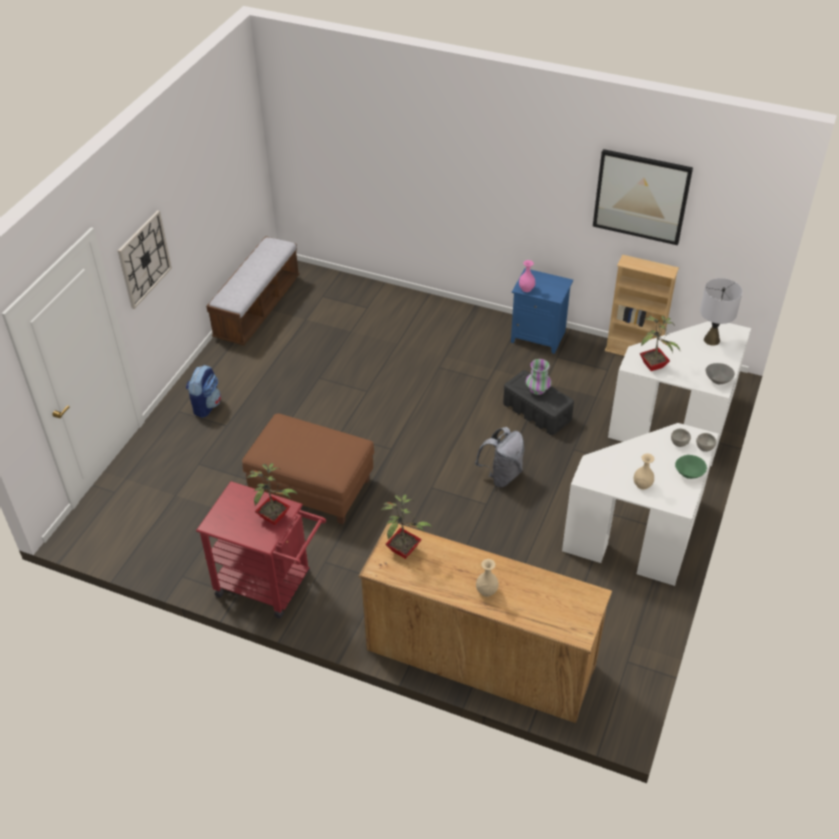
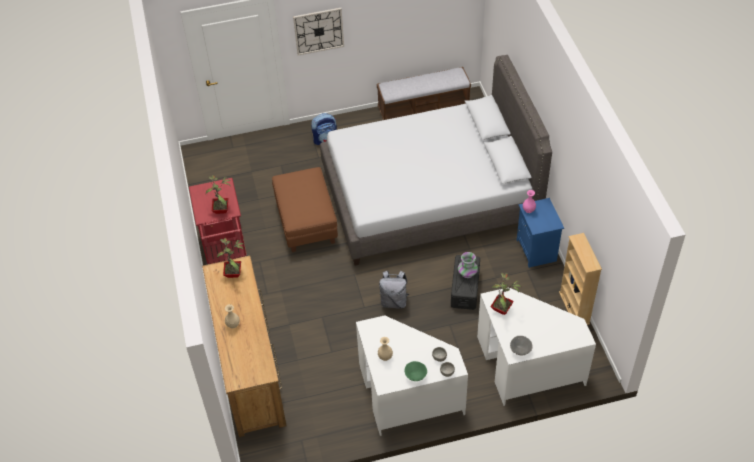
camera: 55 degrees right, 5 degrees up
picture [593,149,693,245] -> none
grey table lamp [700,278,743,346] -> none
none -> grey bed [320,55,552,266]

